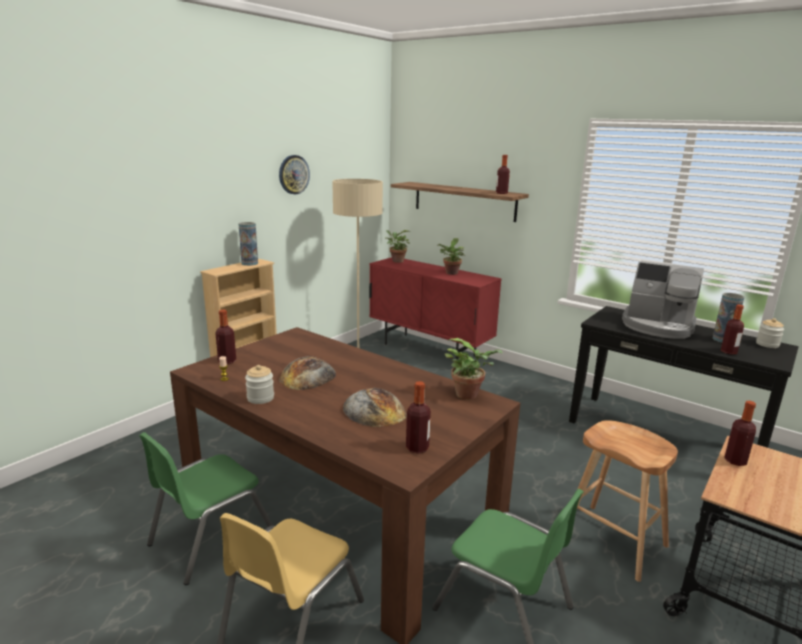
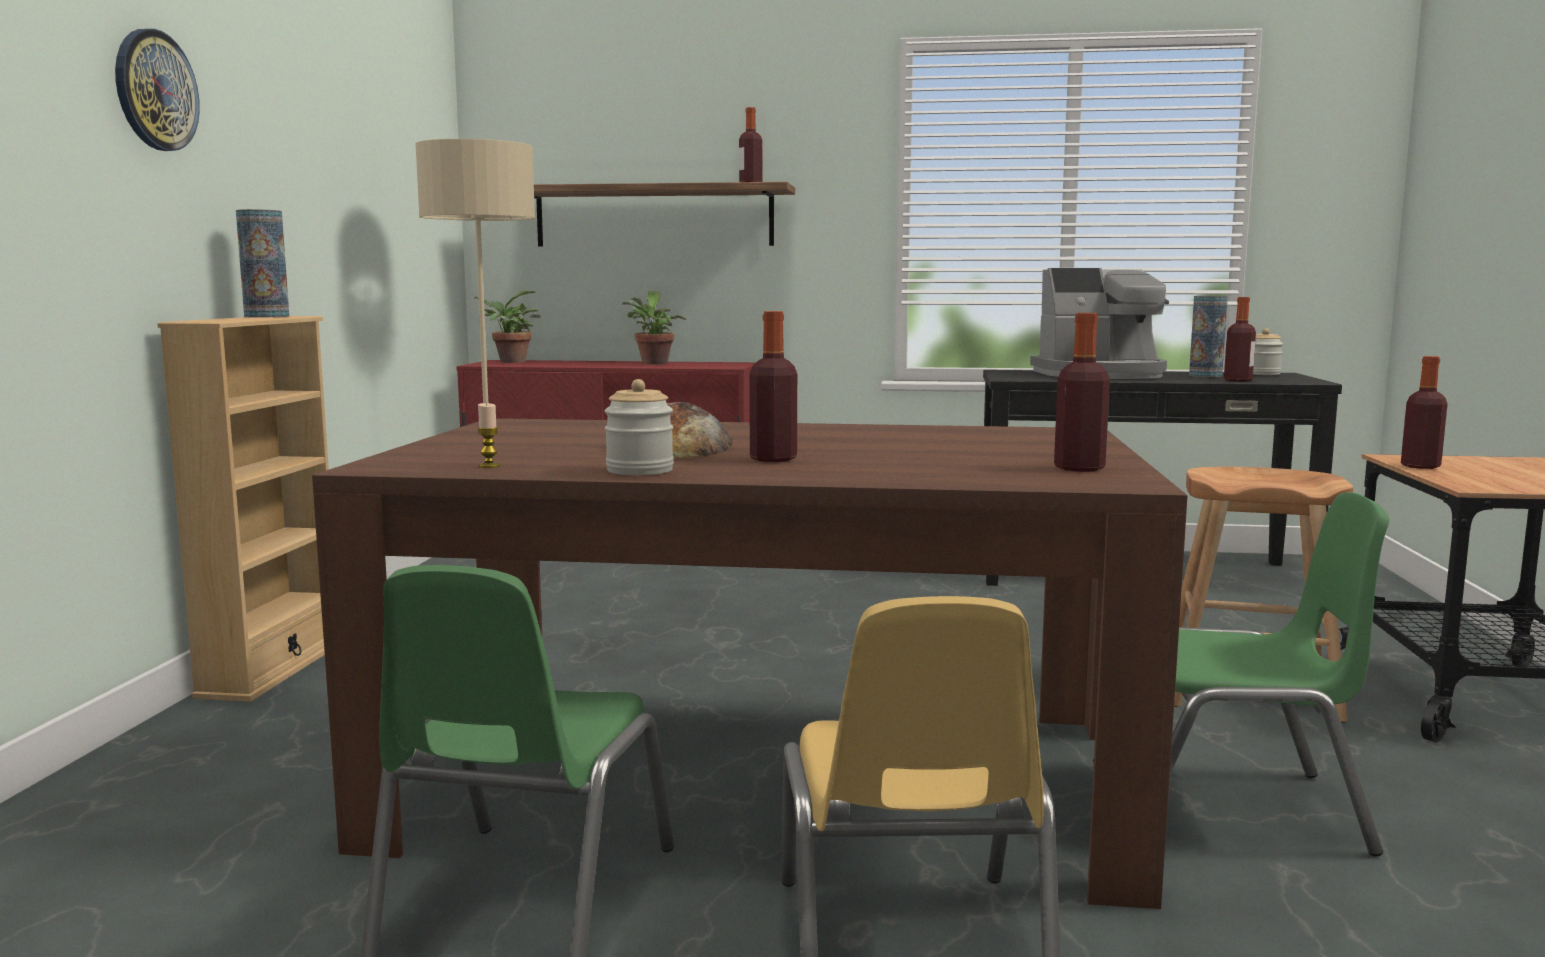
camera: 30 degrees left, 10 degrees down
bottle [215,310,236,364] -> bottle moved to [749,311,797,462]
wall clock [279,155,310,194] -> wall clock moved to [115,29,200,151]
bread [343,388,406,427] -> none
potted plant [445,338,503,400] -> none

